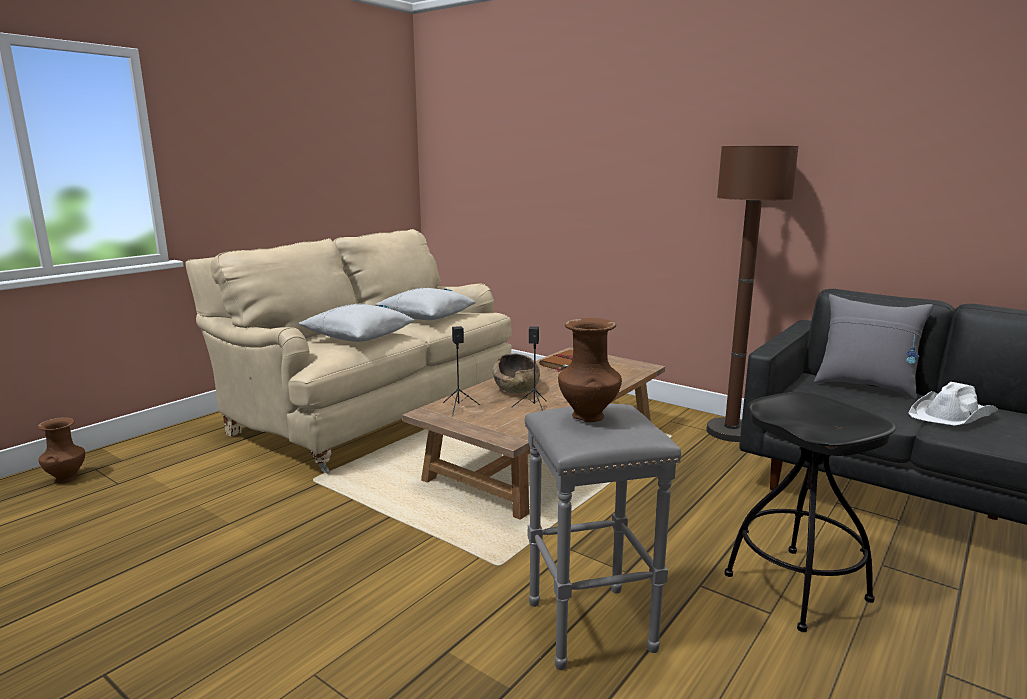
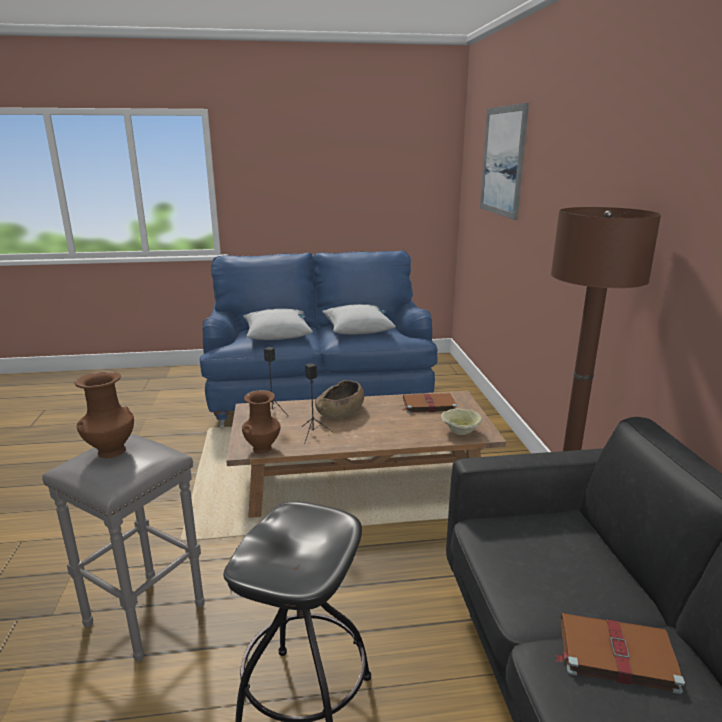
camera: 45 degrees right, 5 degrees up
brown vase [38,417,85,484] -> brown vase moved to [242,390,280,454]
beige sofa [185,229,512,474] -> blue sofa [200,250,438,428]
grey pillow [814,294,933,400] -> none
white hat [909,382,998,426] -> brown book [555,613,685,694]
none -> beige bowl [441,408,482,435]
none -> picture [480,103,529,220]

